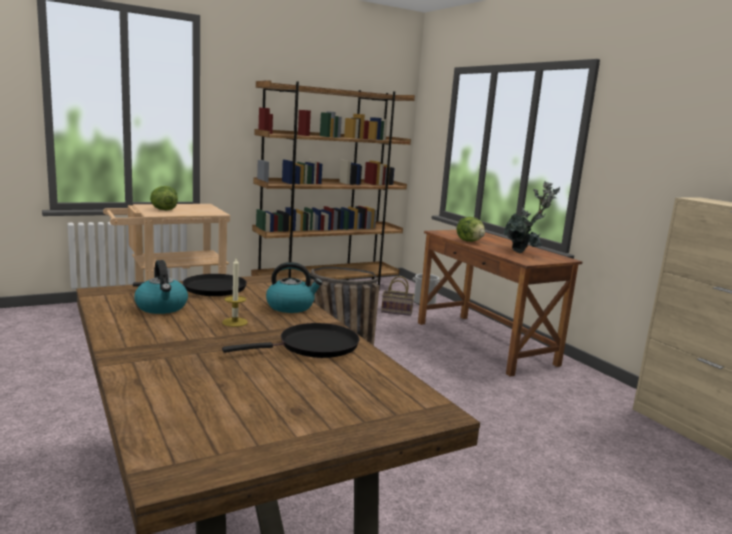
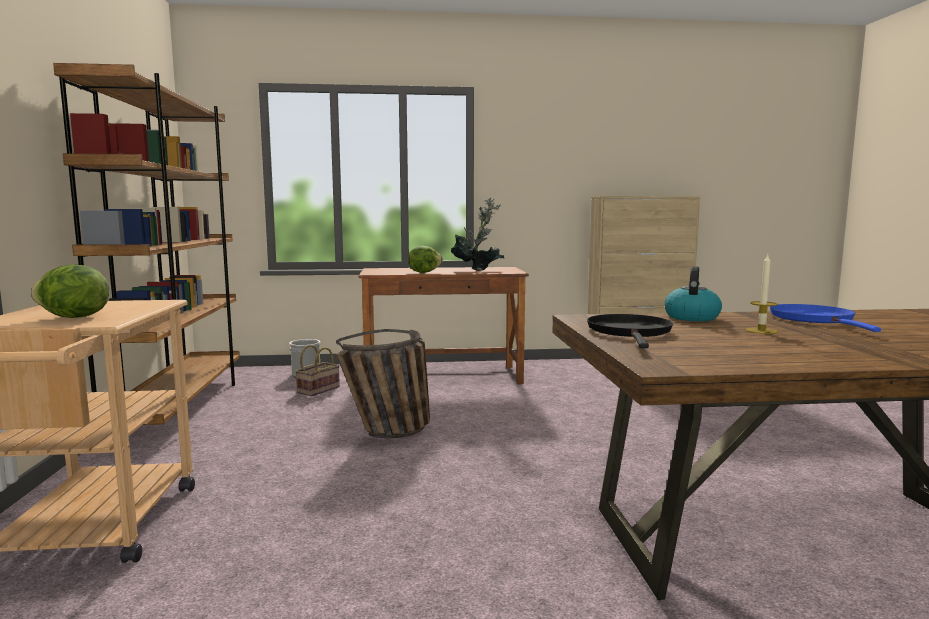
camera: 65 degrees left, 5 degrees down
kettle [134,260,188,314] -> none
black frying pan [222,323,359,358] -> blue frying pan [770,304,881,332]

